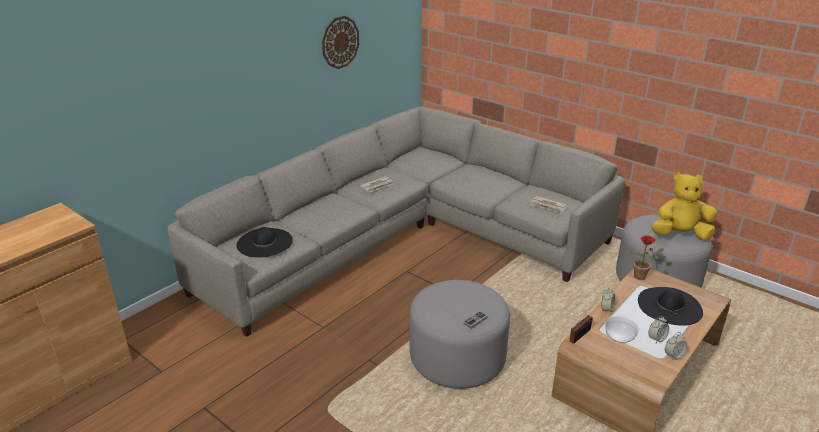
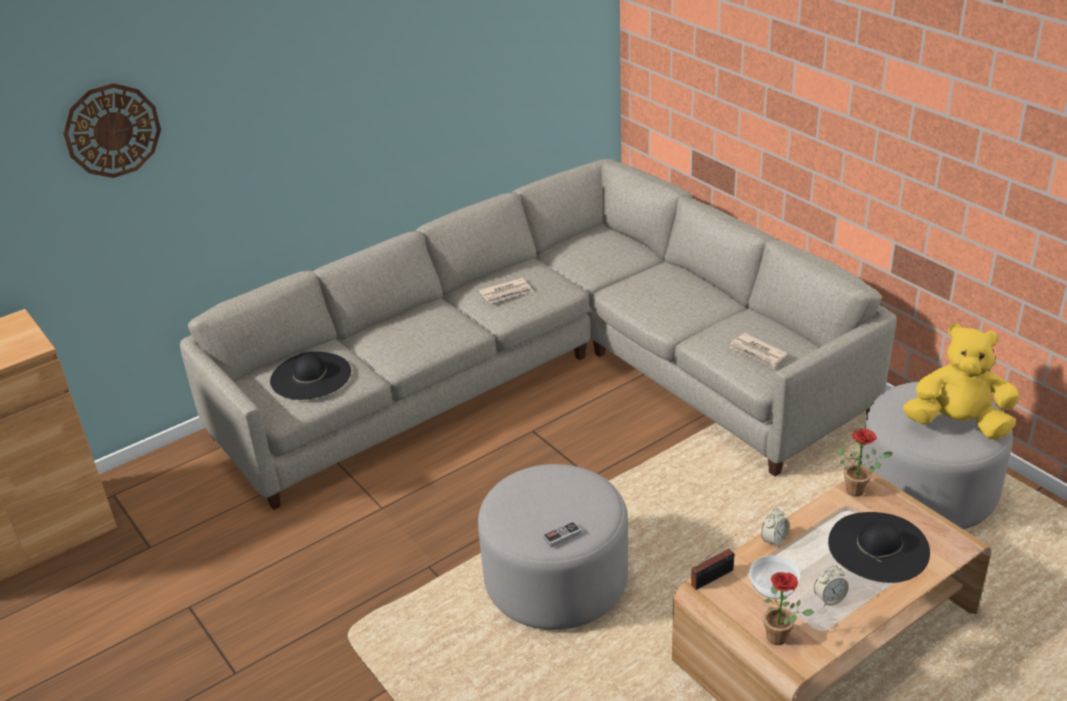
camera: 15 degrees right, 5 degrees up
wall clock [322,16,359,69] -> wall clock moved to [63,83,161,178]
alarm clock [665,332,688,360] -> none
none -> potted plant [763,572,814,645]

